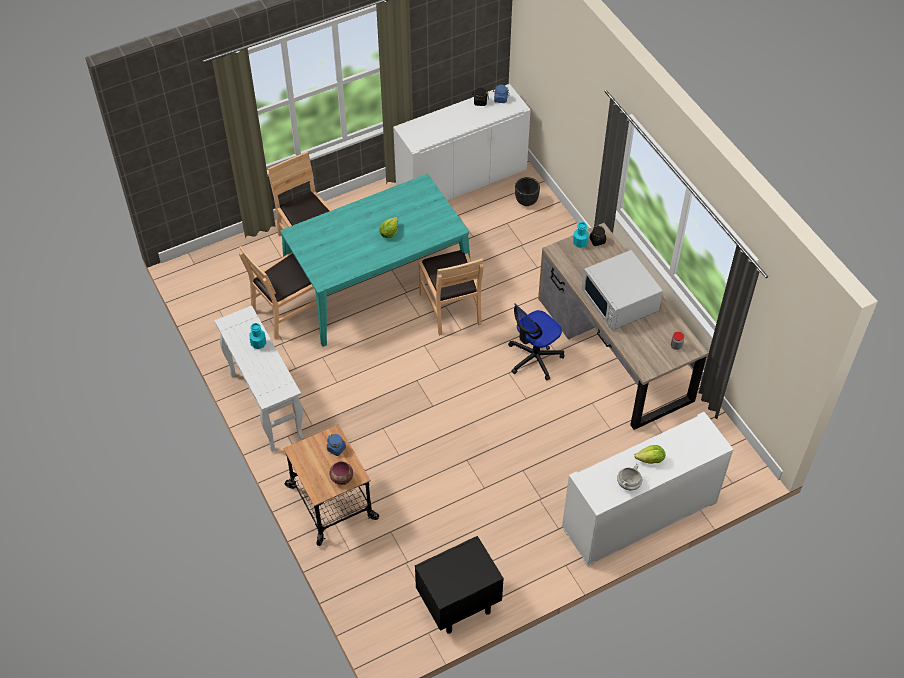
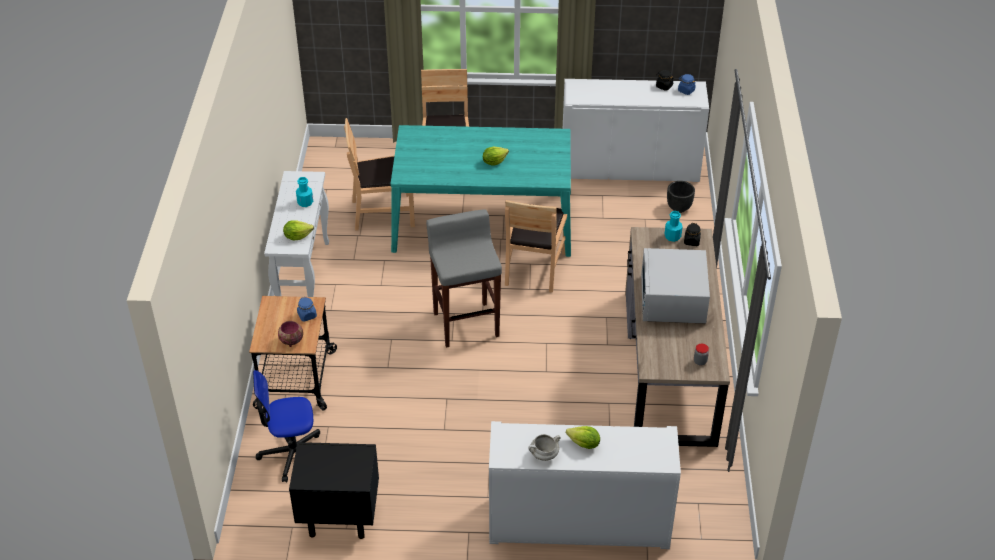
camera: 30 degrees right, 10 degrees down
office chair [508,303,564,381] -> office chair moved to [253,370,320,482]
none -> lettuce [283,220,314,240]
none -> grey stool [426,209,502,348]

